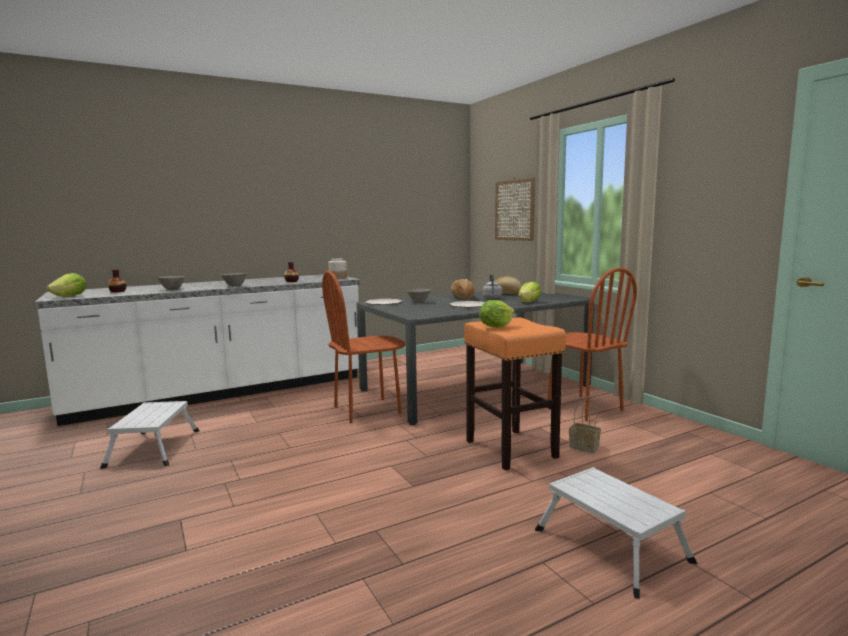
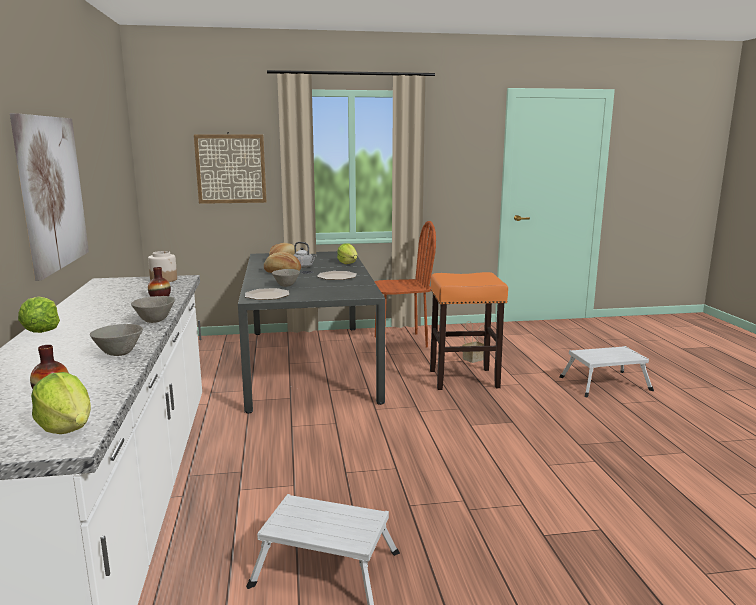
camera: 70 degrees left, 5 degrees up
brown chair [322,270,405,423] -> none
lettuce [479,300,515,328] -> lettuce moved to [18,297,60,333]
none -> picture [10,113,89,281]

